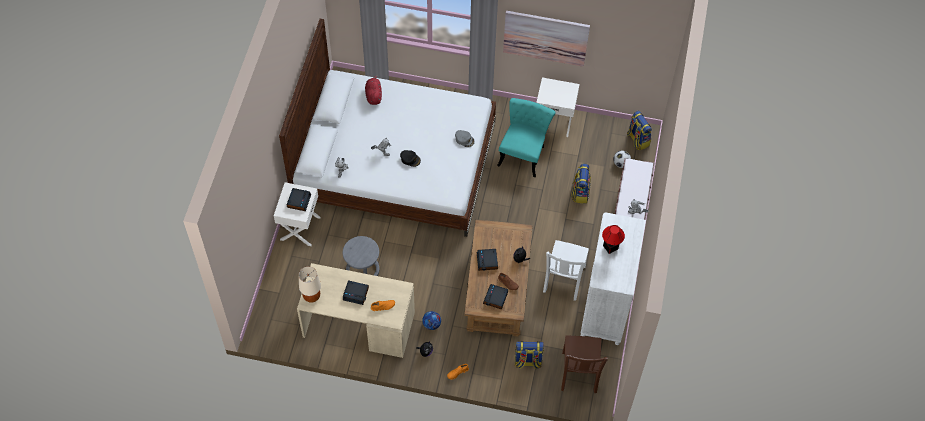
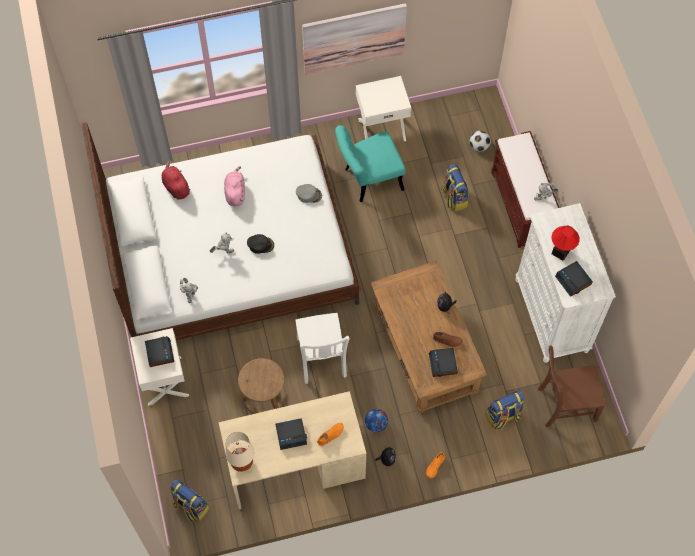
camera: 25 degrees left, 5 degrees up
grey stool [343,236,379,276] -> brown stool [238,358,285,414]
alarm clock [477,249,498,271] -> alarm clock moved to [555,261,593,297]
turquoise chair [497,98,556,177] -> turquoise chair turned 105 degrees counterclockwise [335,125,405,202]
white chair [543,240,589,301] -> white chair moved to [295,313,350,384]
brown chair [561,336,608,393] -> brown chair turned 105 degrees clockwise [538,345,605,428]
backpack [627,111,652,151] -> backpack moved to [170,479,209,522]
none -> pink plush toy [224,166,245,206]

